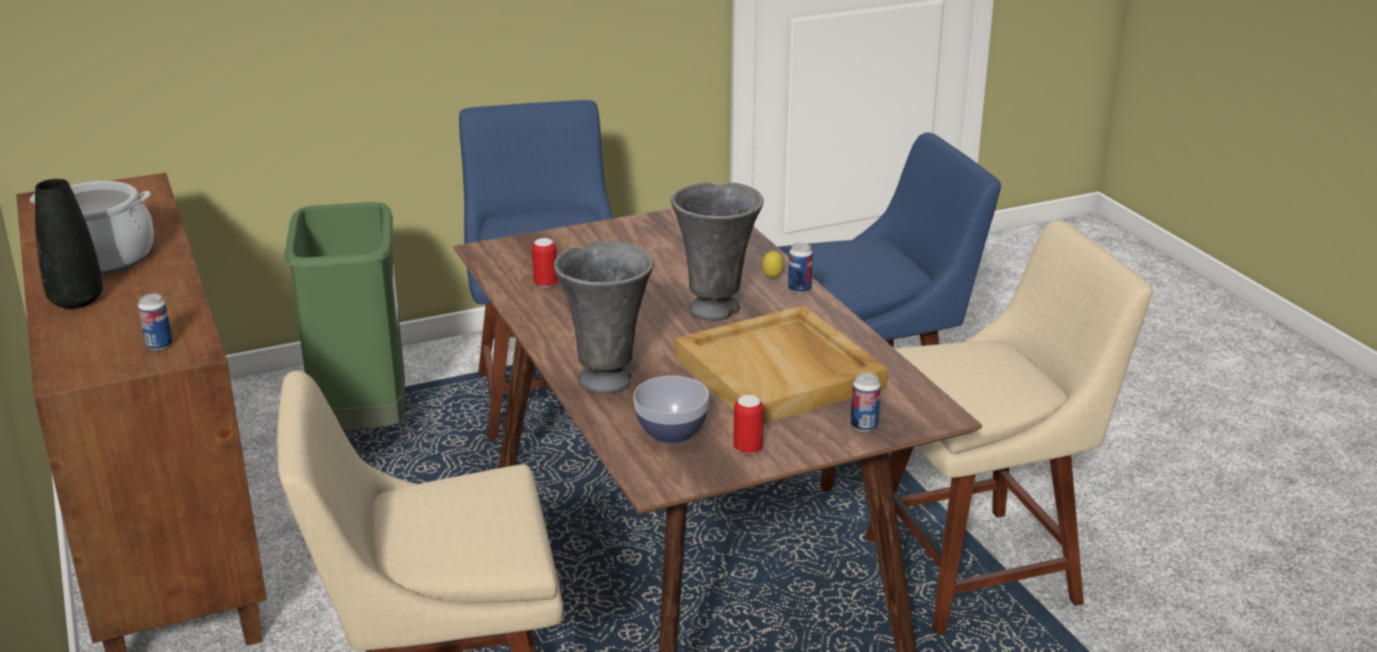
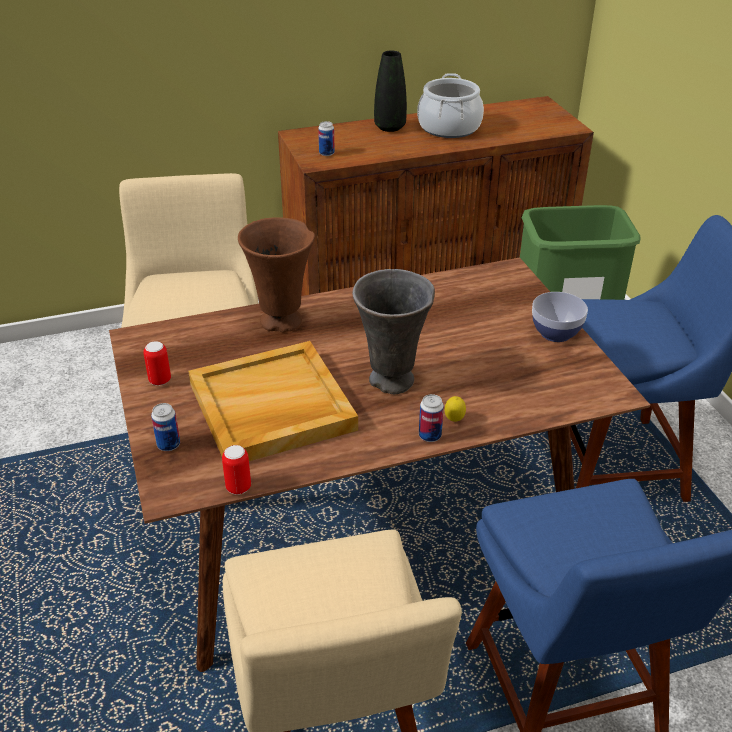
camera: 95 degrees right, 10 degrees up
can [532,238,558,288] -> can moved to [222,445,251,495]
grey vase [554,241,654,394] -> brown vase [238,217,315,332]
bowl [634,376,709,444] -> bowl moved to [532,292,588,342]

